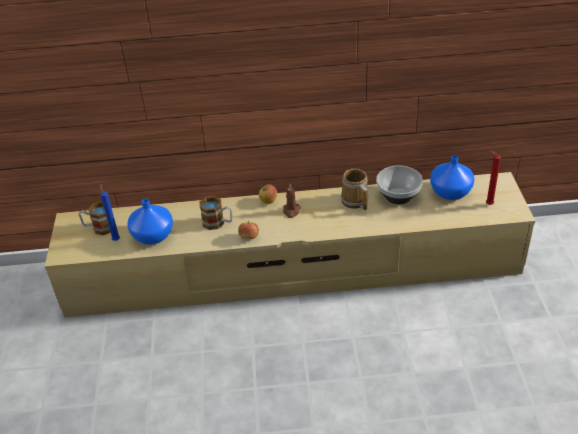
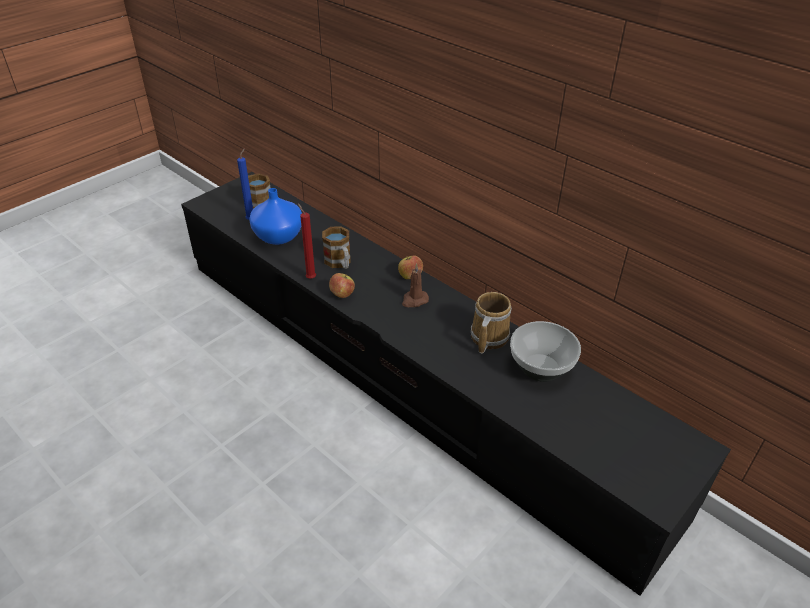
camera: 45 degrees right, 0 degrees up
beige tv stand [45,172,535,318] -> black tv stand [181,172,731,596]
blue vase [430,155,475,200] -> none
red candle [486,151,501,205] -> red candle moved to [298,203,316,279]

